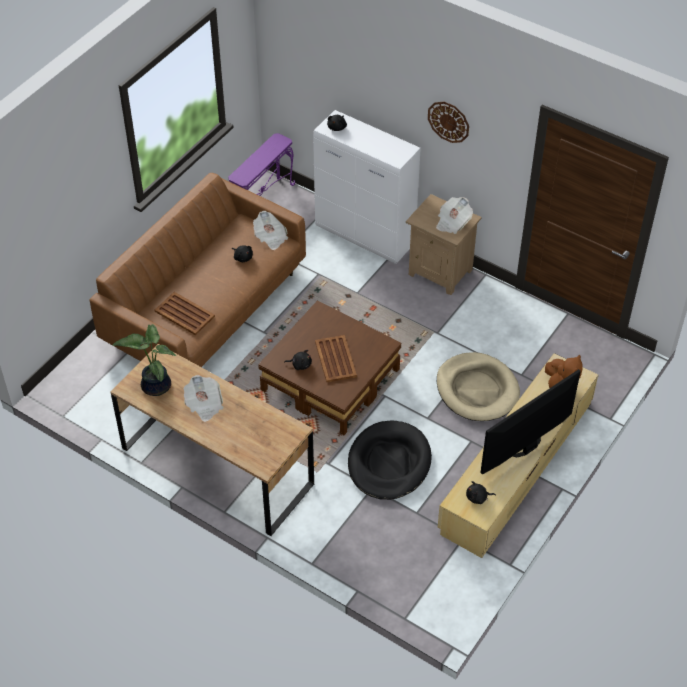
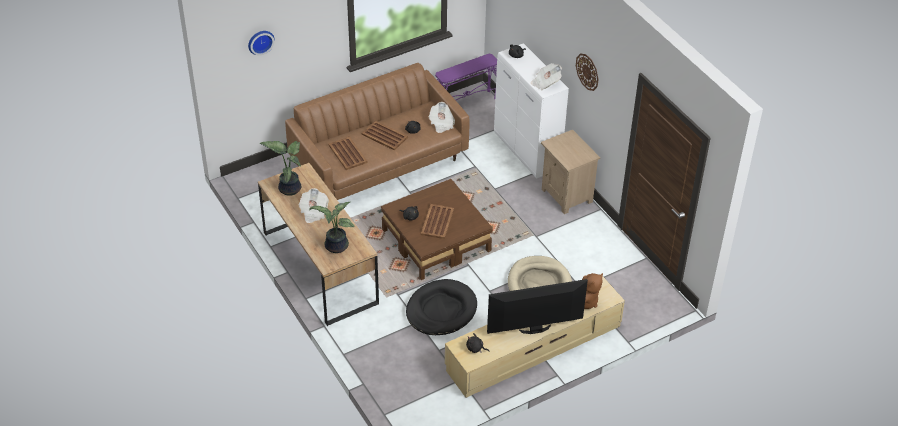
camera: 25 degrees right, 5 degrees down
newspaper [436,197,473,234] -> newspaper moved to [531,63,562,90]
none -> wall clock [248,31,275,55]
none -> potted plant [309,201,354,253]
none -> brown tray [362,121,408,150]

